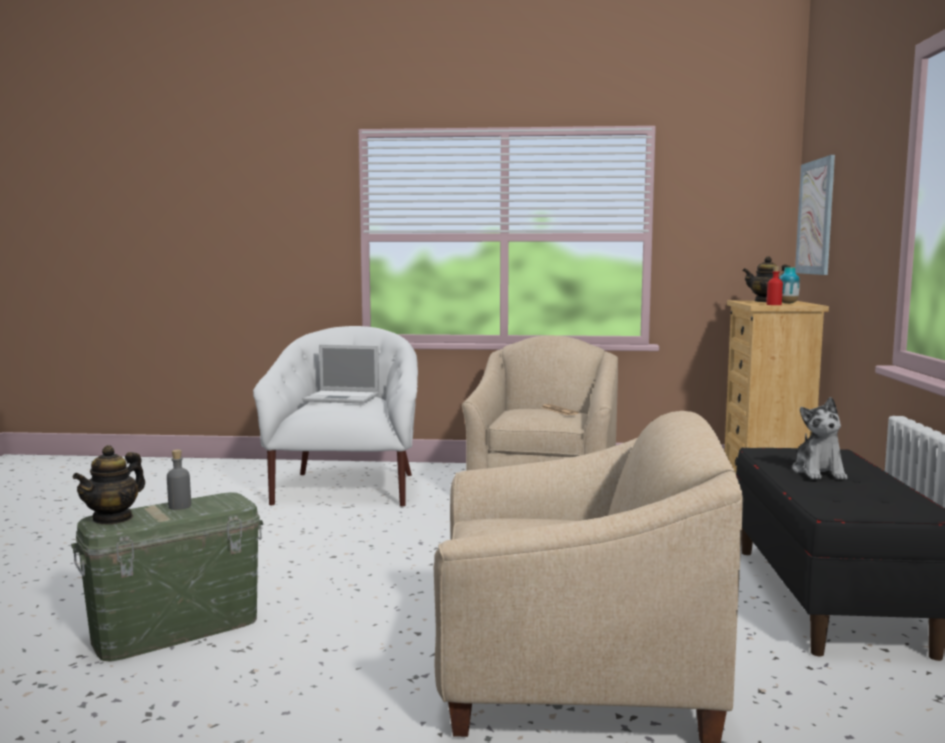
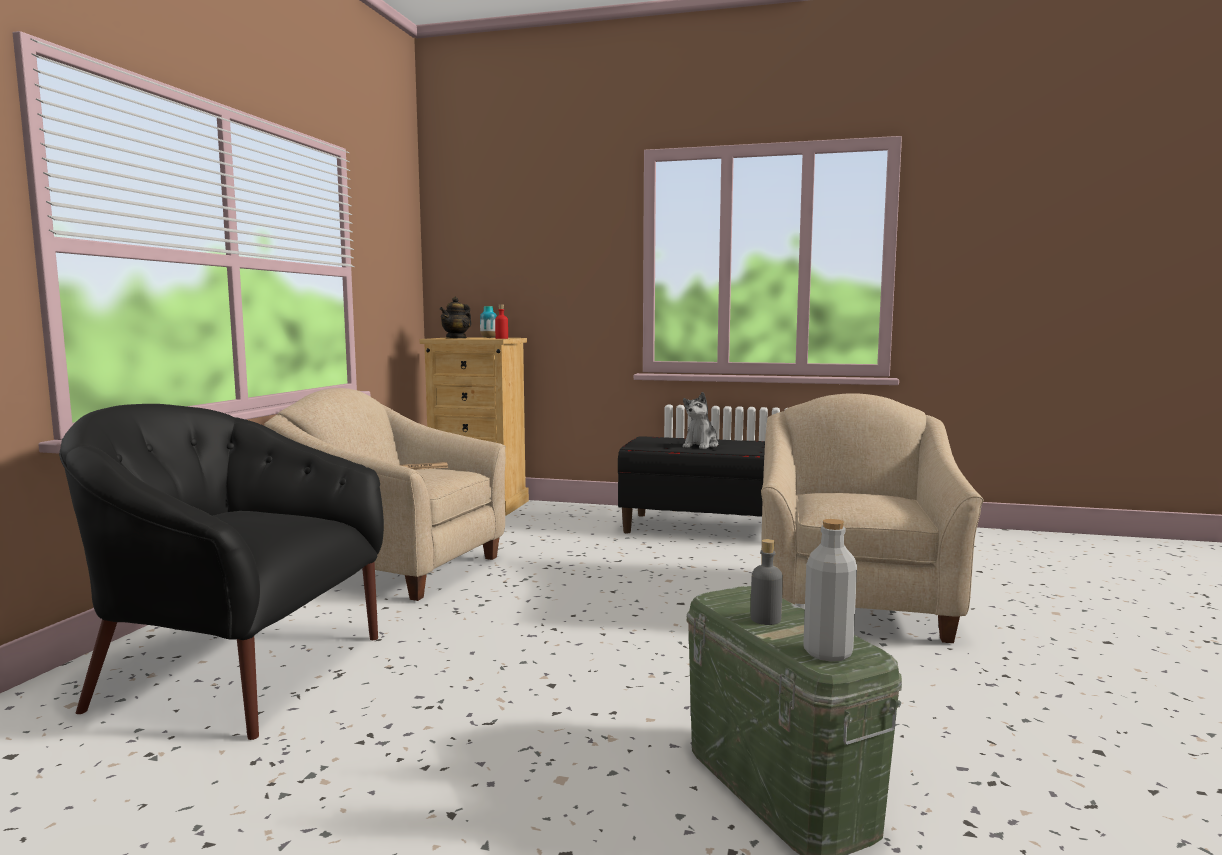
camera: 80 degrees left, 0 degrees up
teapot [73,445,145,525] -> grey bottle [803,519,857,662]
white armchair [253,326,418,506] -> black armchair [59,404,384,740]
laptop [302,345,379,404] -> none
plush toy [792,397,847,479] -> plush toy turned 105 degrees clockwise [683,392,718,449]
picture [795,155,835,275] -> none

